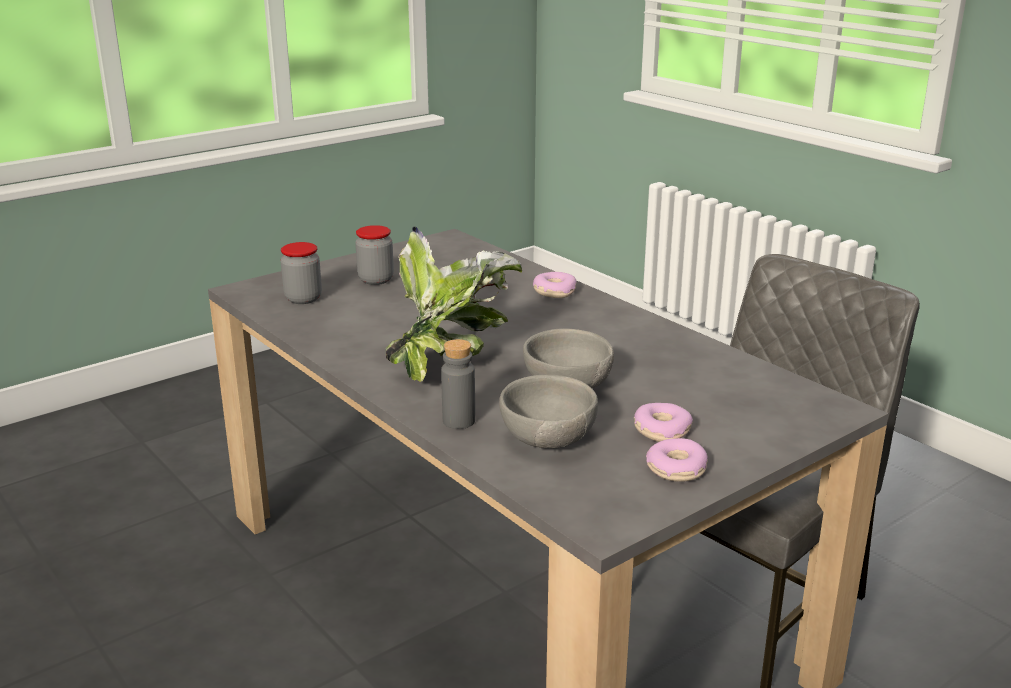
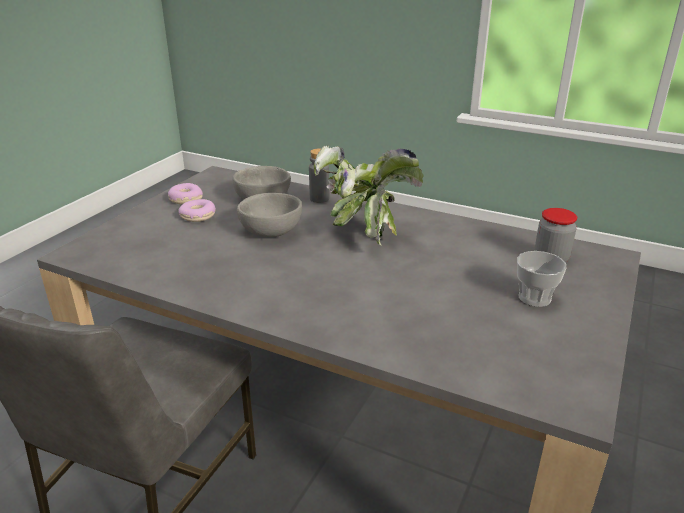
camera: 155 degrees right, 5 degrees up
jar [355,225,394,285] -> cup [517,251,567,307]
donut [533,272,577,298] -> none

